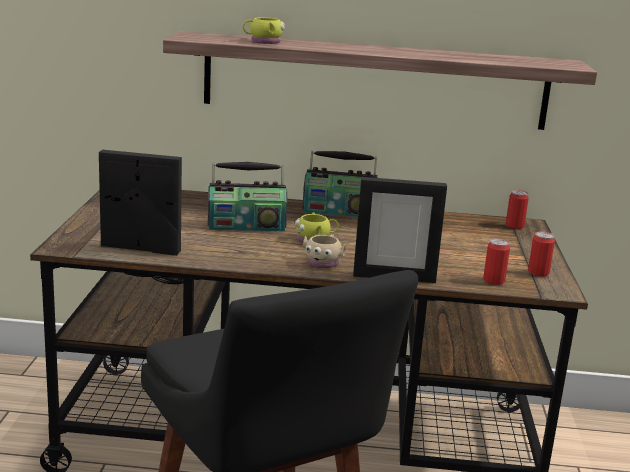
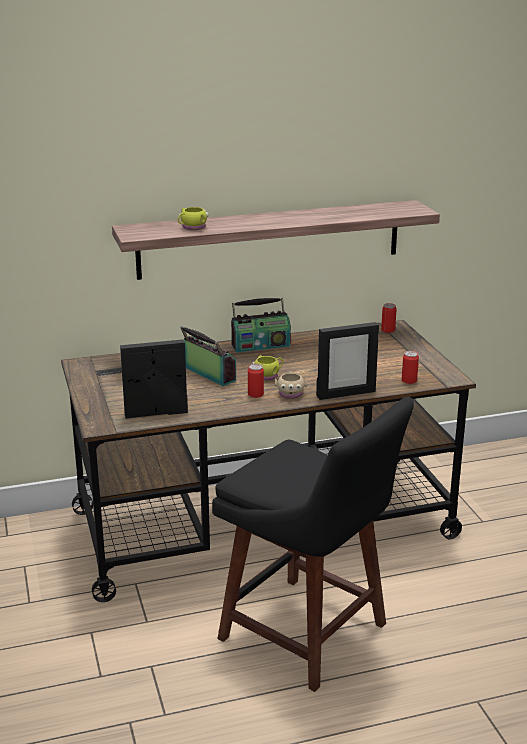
camera: 20 degrees left, 5 degrees up
radio [208,162,288,231] -> radio turned 105 degrees counterclockwise [180,326,236,386]
can [528,232,555,277] -> can moved to [248,364,264,398]

